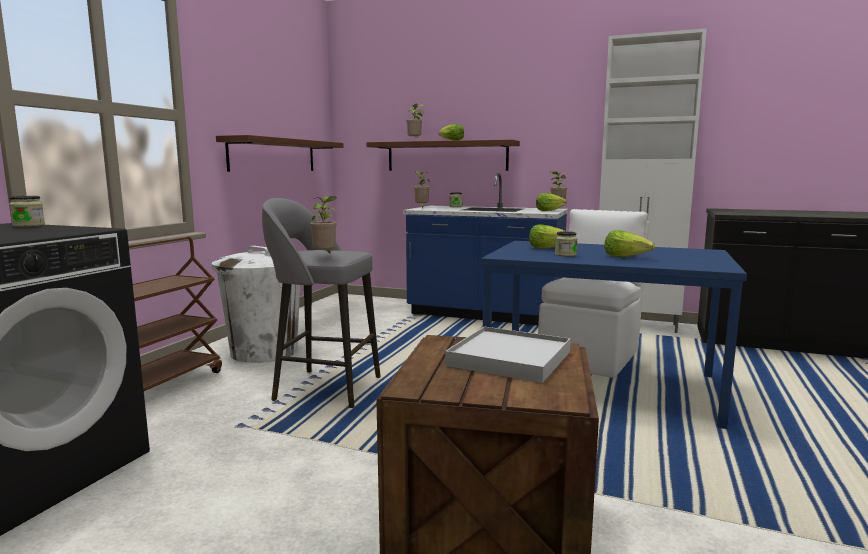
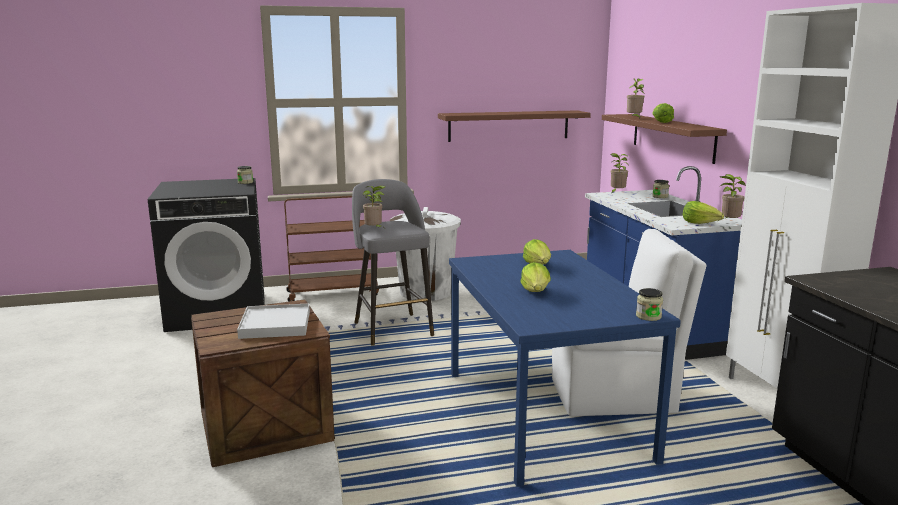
camera: 55 degrees right, 5 degrees up
jar [555,231,577,257] -> jar moved to [636,288,663,321]

